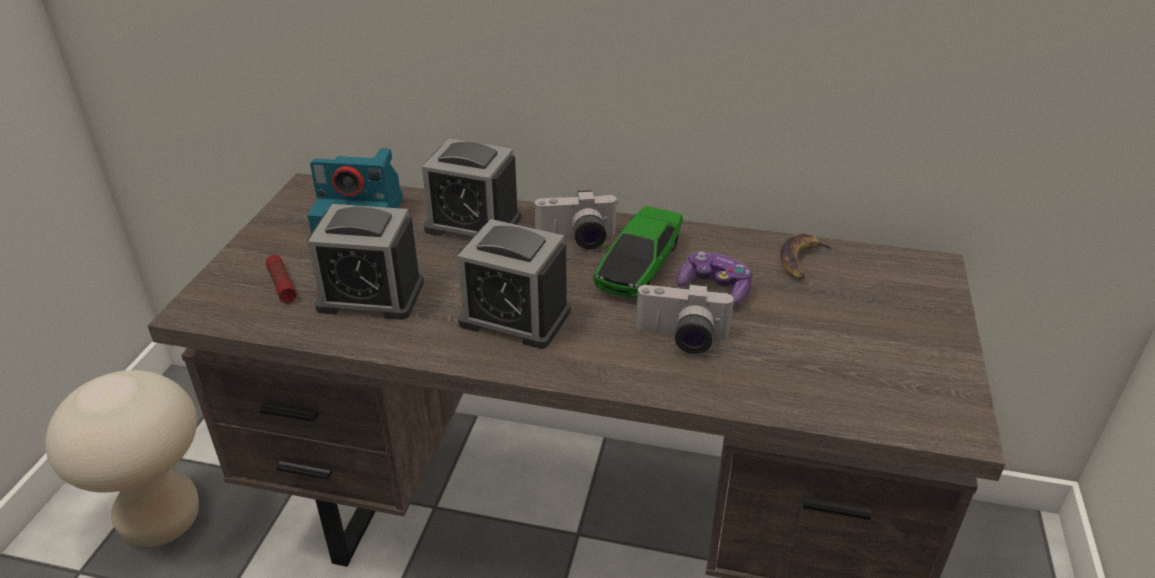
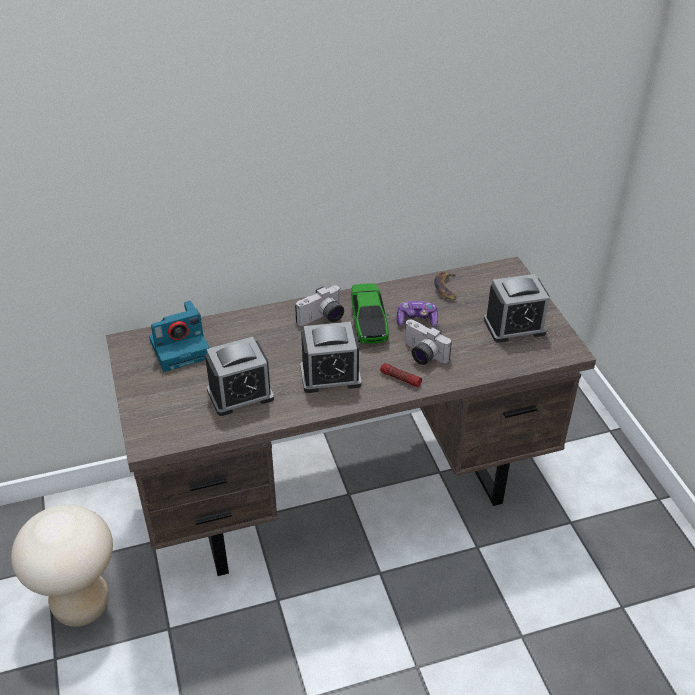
camera: 30 degrees left, 5 degrees up
flashlight [265,255,297,303] -> flashlight moved to [380,363,422,388]
alarm clock [422,139,521,236] -> alarm clock moved to [484,274,550,343]
camera [636,283,735,354] -> camera turned 60 degrees clockwise [405,319,452,365]

